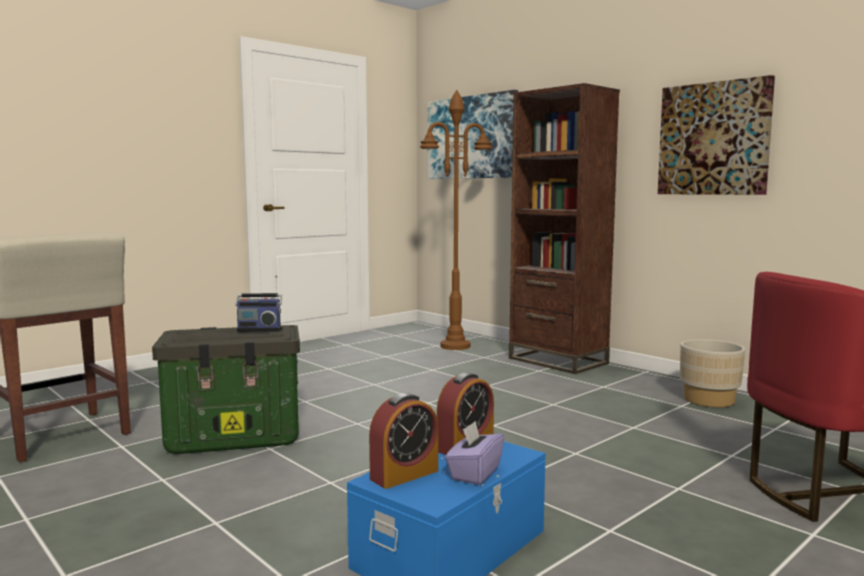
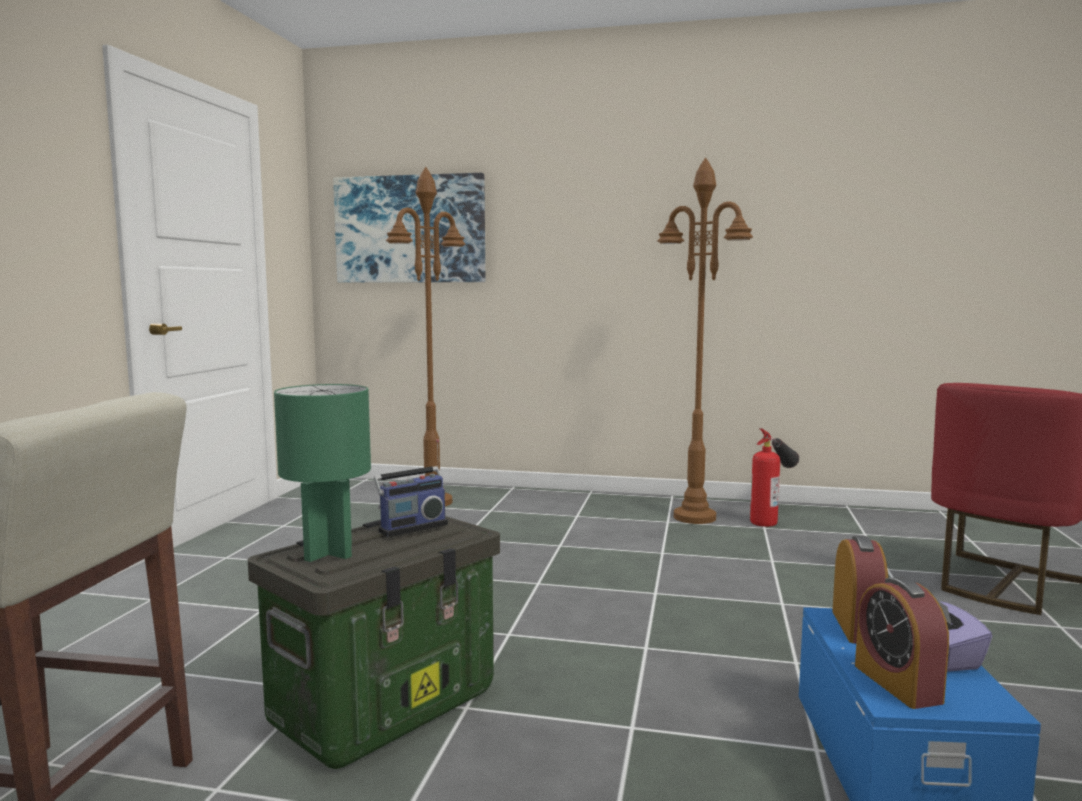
camera: 35 degrees left, 0 degrees up
alarm clock [369,393,438,489] -> alarm clock turned 150 degrees clockwise [855,577,949,709]
brown bookcase [509,83,620,374] -> none
picture [658,75,775,195] -> none
beige planter [680,339,745,408] -> fire extinguisher [750,428,799,527]
none -> green table lamp [274,384,371,562]
none -> brown floor lamp [658,157,753,524]

